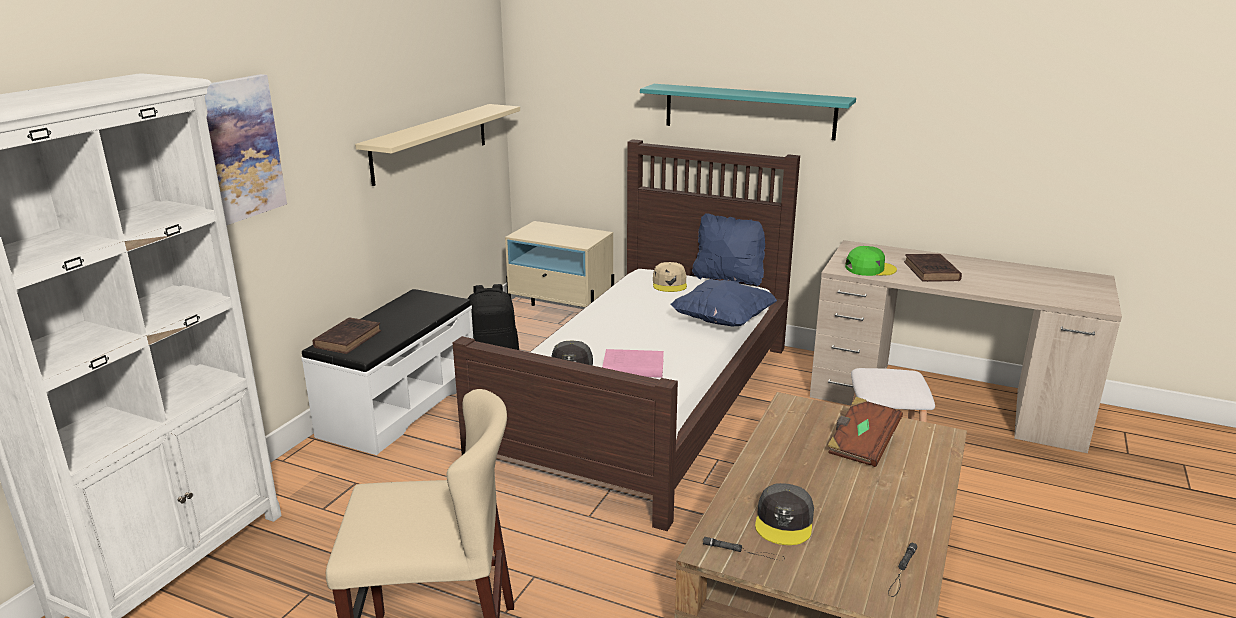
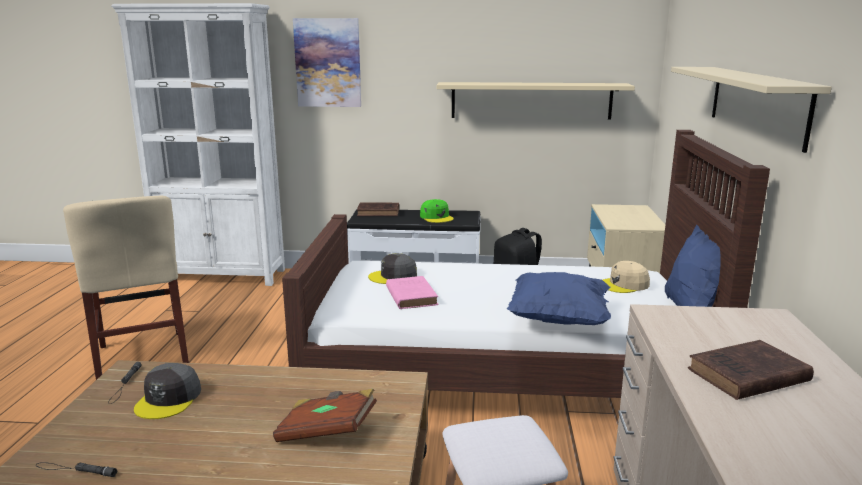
camera: 70 degrees right, 5 degrees down
turquoise shelf [640,84,856,140] -> beige shelf [671,67,832,153]
grey cap [755,483,814,545] -> grey cap turned 75 degrees counterclockwise [134,363,201,419]
green cap [845,246,897,276] -> green cap moved to [420,199,454,223]

